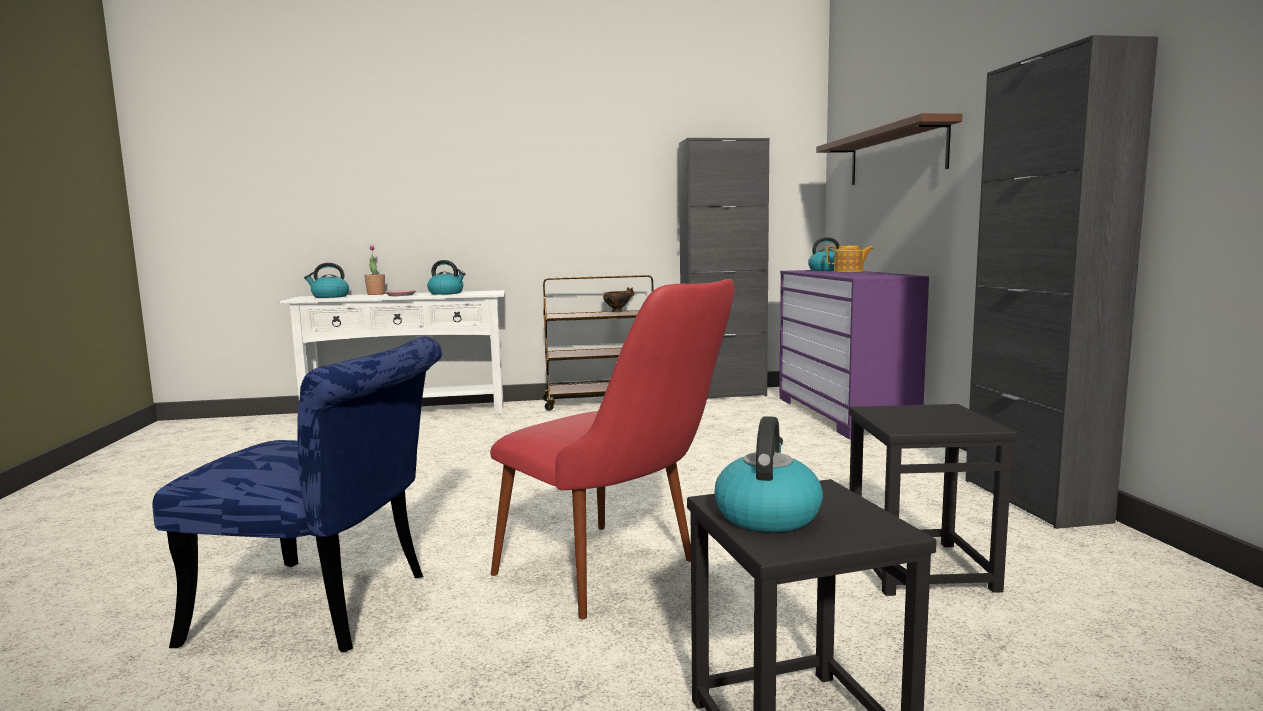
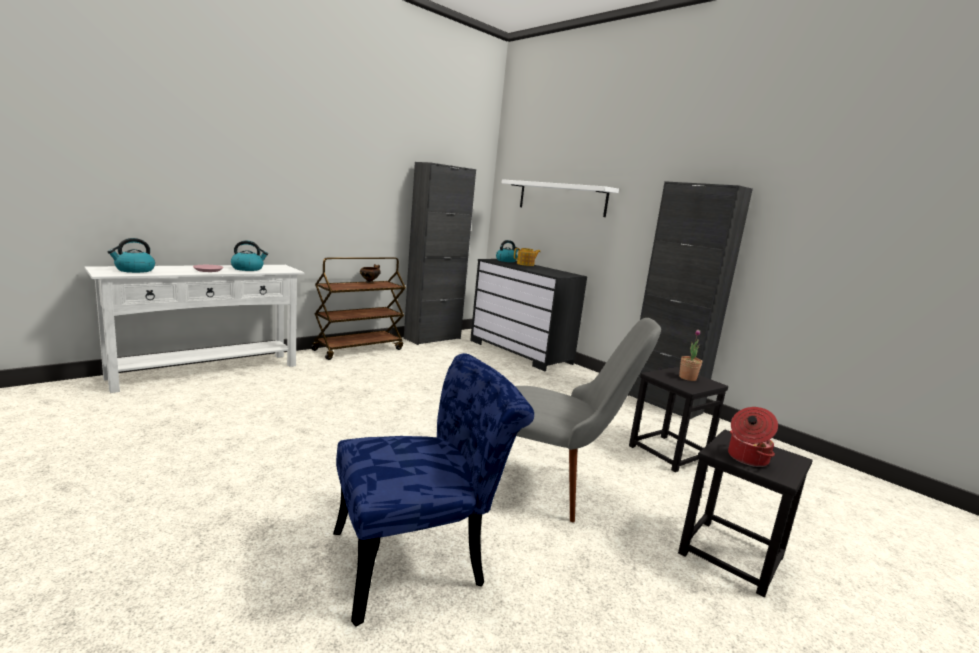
camera: 35 degrees left, 5 degrees up
potted plant [364,245,385,295] -> potted plant moved to [679,329,702,381]
red chair [490,279,735,619] -> grey chair [515,318,661,522]
kettle [714,416,823,532] -> cooking pot [728,407,778,467]
purple dresser [779,270,929,440] -> black dresser [470,259,587,371]
brown shelf [816,113,962,185] -> white shelf [501,179,619,217]

